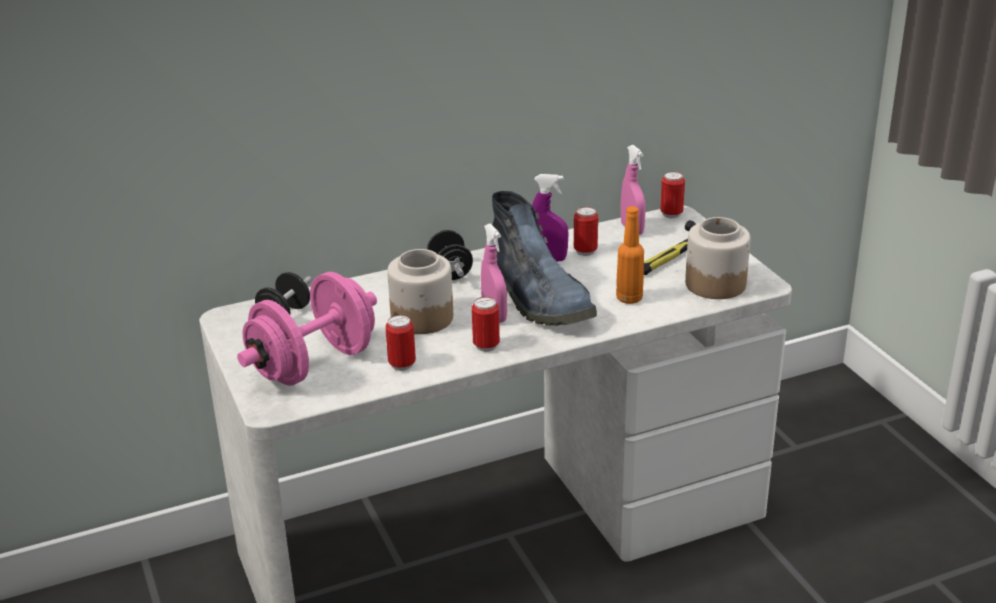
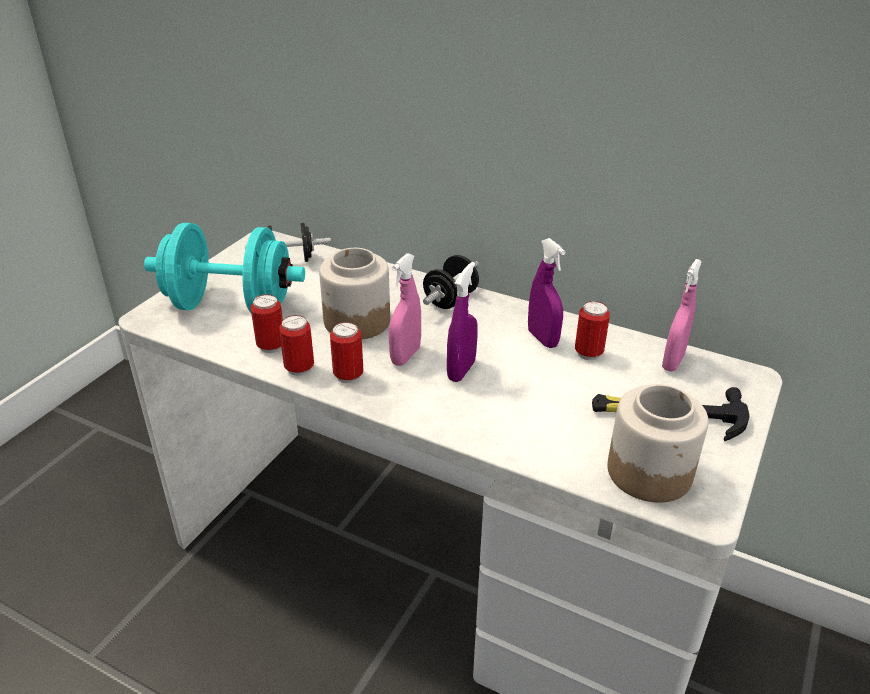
camera: 50 degrees right, 5 degrees up
pink dumbbell [237,272,377,386] -> turquoise dumbbell [144,223,305,313]
boot [492,191,597,326] -> purple spray bottle [447,262,478,382]
orange bottle [616,206,644,304] -> none
can [660,171,685,218] -> can moved to [279,315,314,376]

